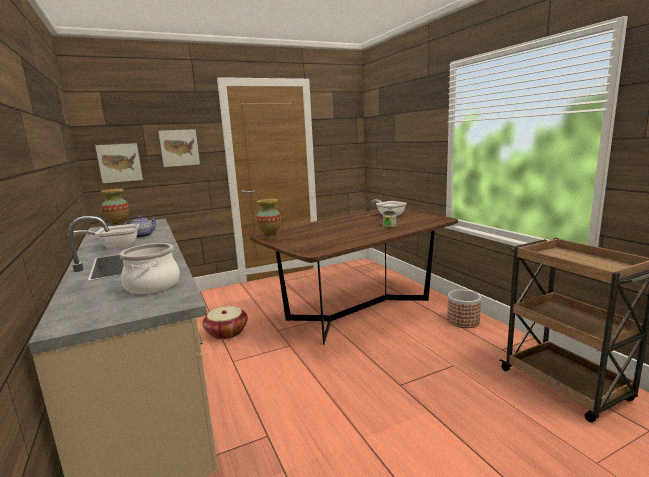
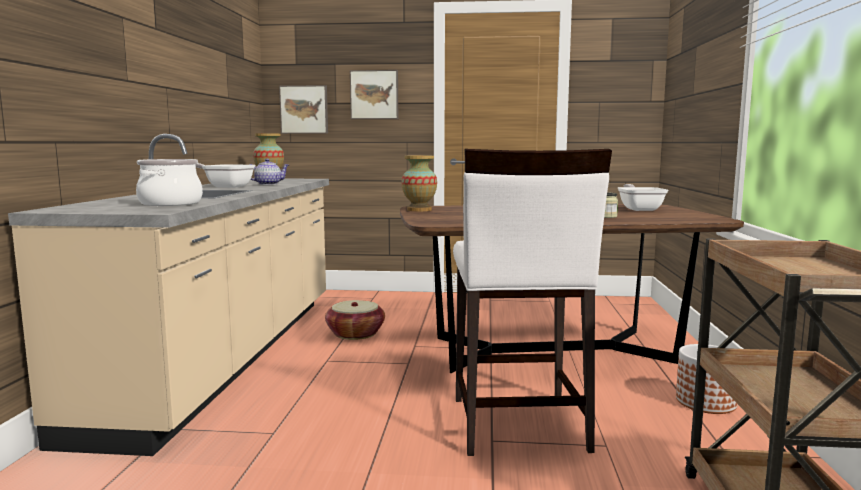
camera: 30 degrees right, 5 degrees down
none -> white stool [453,149,612,456]

